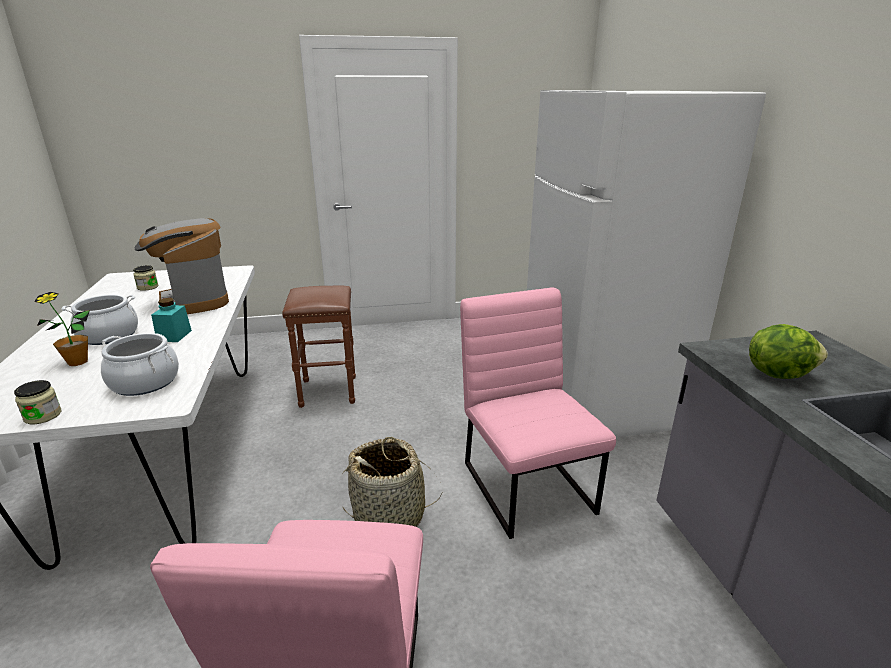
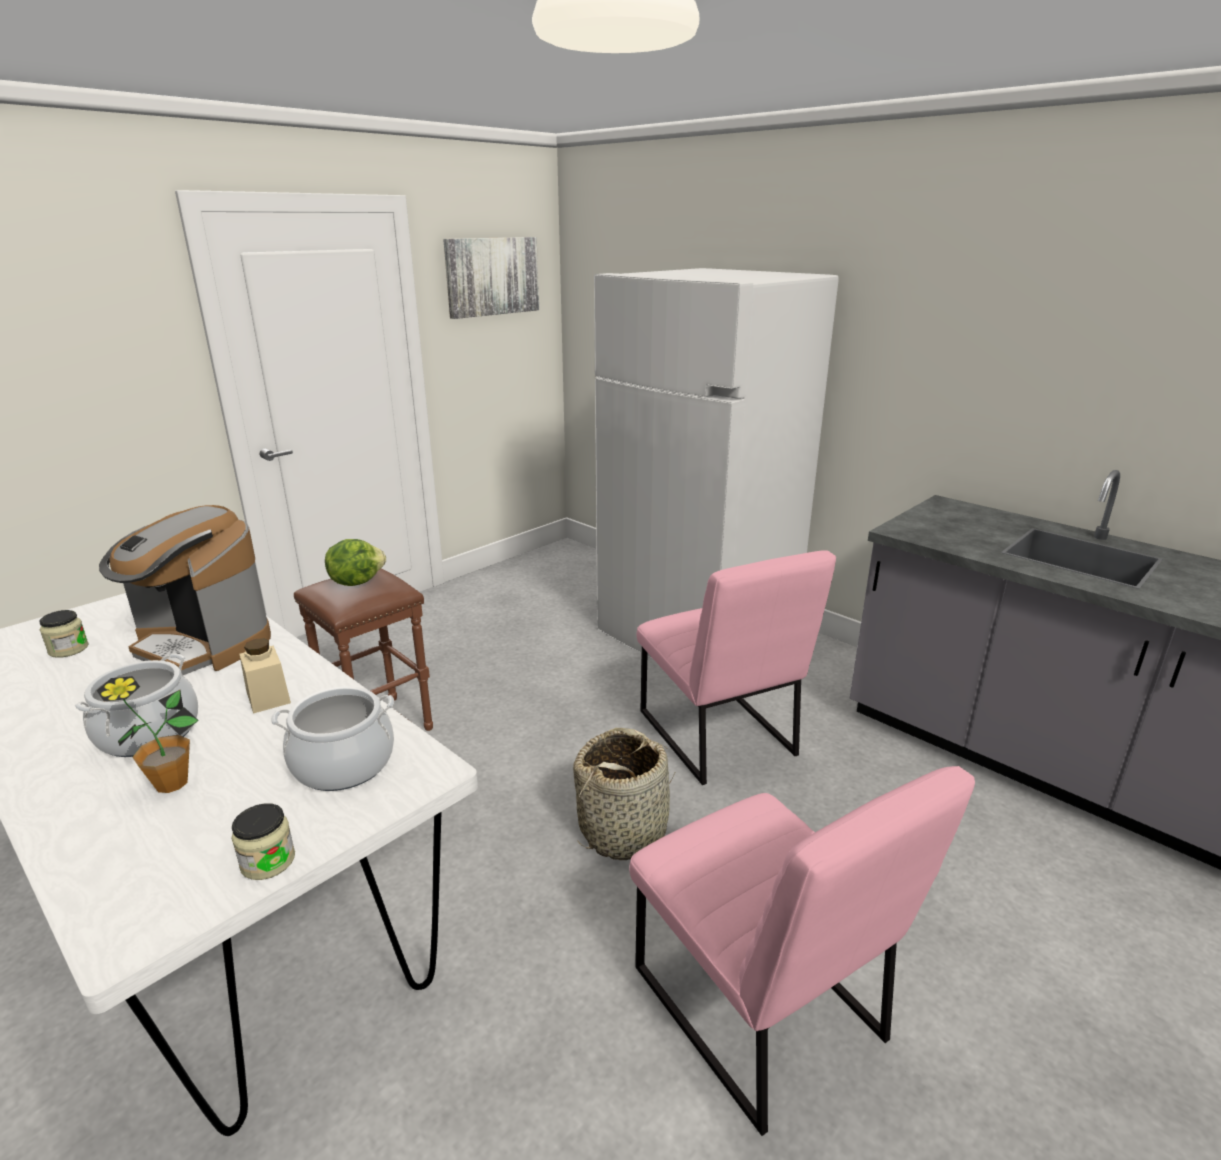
camera: 35 degrees left, 0 degrees up
turquoise jar [151,298,192,342] -> beige jar [239,638,291,714]
pink chair [460,287,616,539] -> pink chair turned 150 degrees counterclockwise [637,550,836,785]
lettuce [749,324,828,379] -> lettuce moved to [325,539,386,586]
none -> picture [443,237,539,319]

